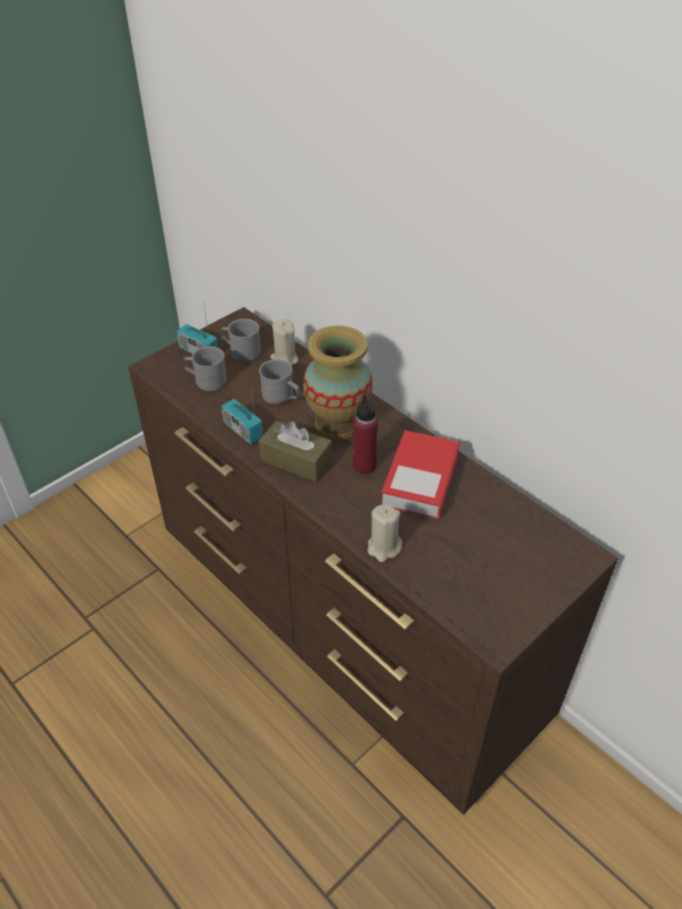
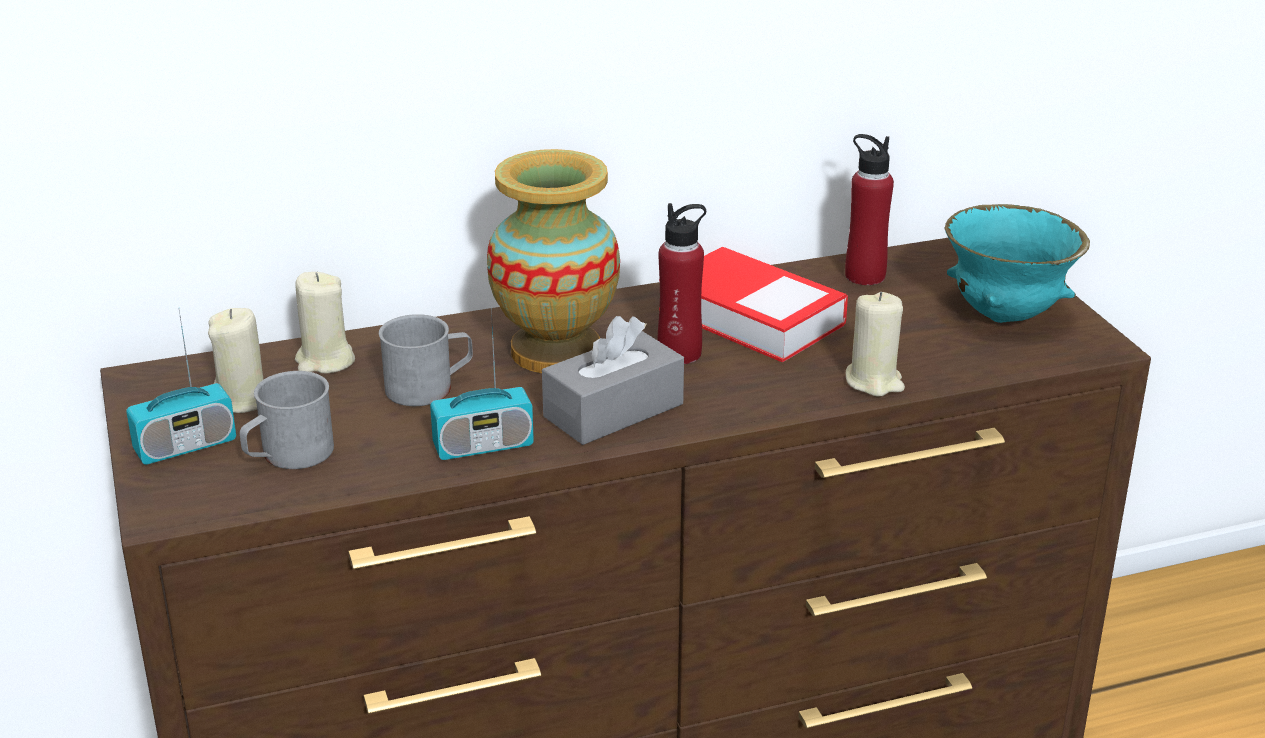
camera: 65 degrees left, 15 degrees down
grey mug [220,319,261,362] -> beige candle [208,308,264,413]
brown tissue box [259,420,332,482] -> grey tissue box [542,316,684,445]
none -> red bottle [845,134,894,285]
none -> turquoise bowl [945,204,1090,323]

